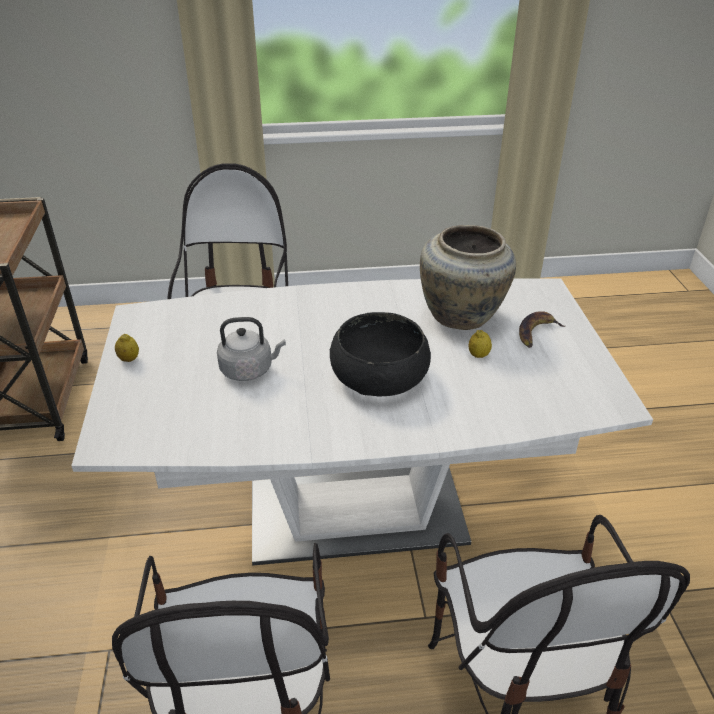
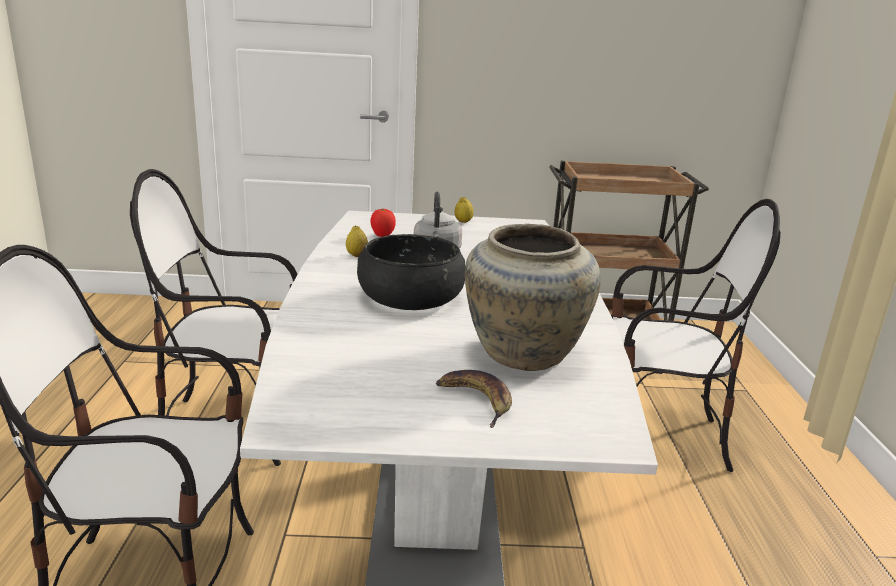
camera: 95 degrees right, 15 degrees down
lemon [469,330,492,358] -> lemon moved to [346,226,368,257]
none -> tomato [370,209,396,237]

